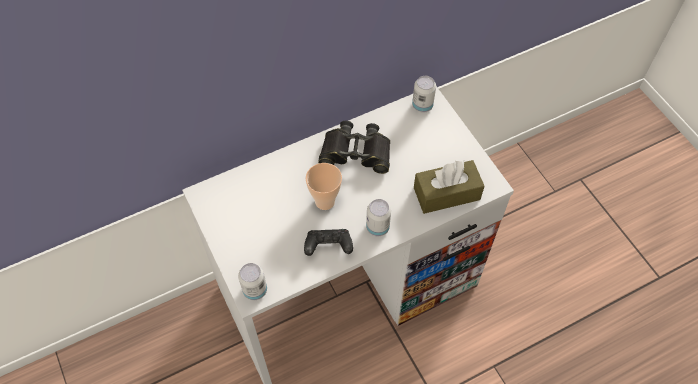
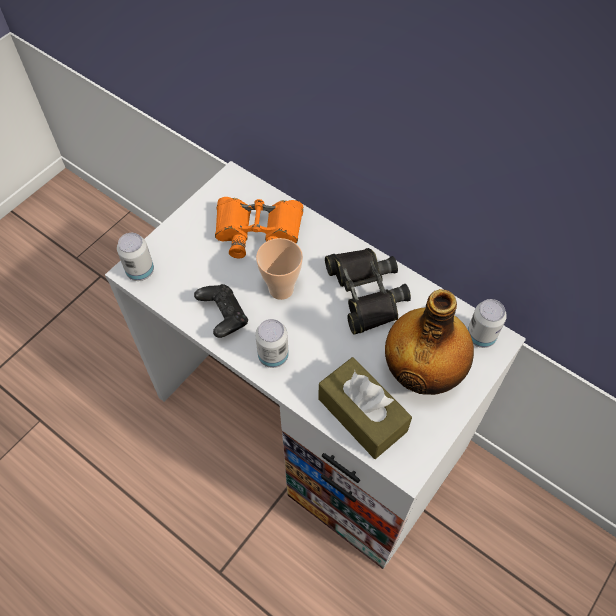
camera: 65 degrees right, 0 degrees up
none -> orange binoculars [215,197,303,258]
none -> bottle [385,289,474,395]

